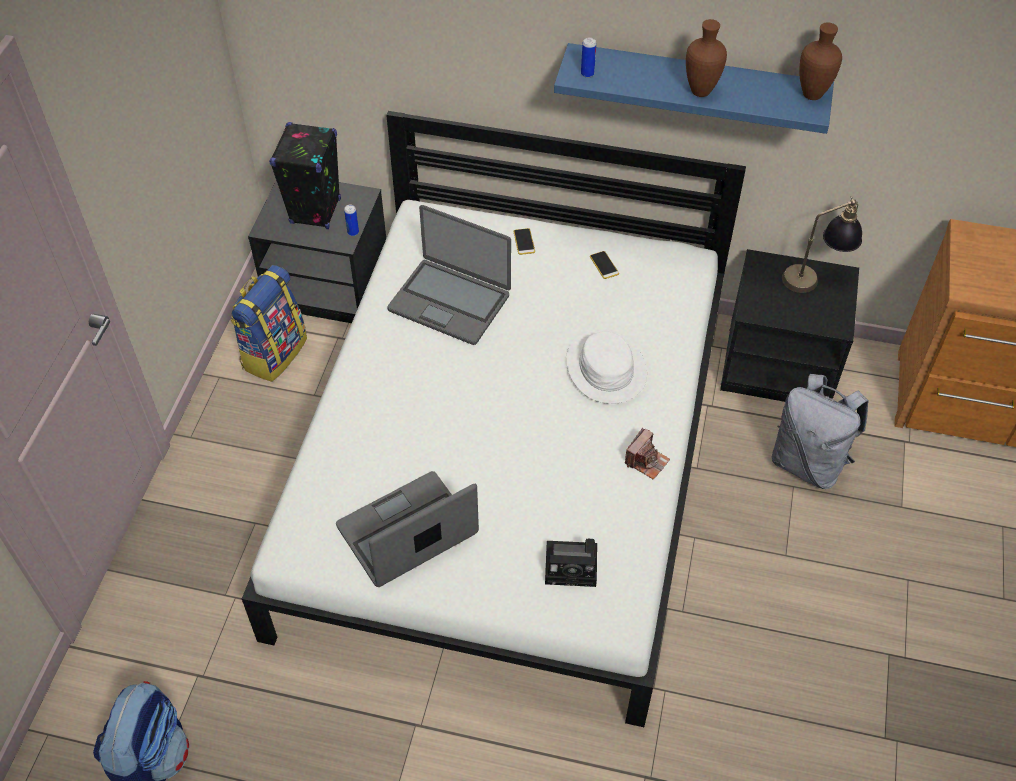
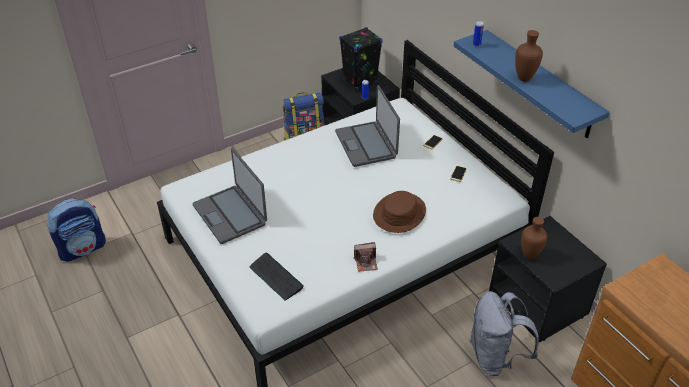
camera: 45 degrees right, 10 degrees down
laptop [336,471,479,587] -> laptop turned 135 degrees counterclockwise [192,148,267,244]
camera [545,539,597,587] -> keyboard [250,253,304,300]
white hat [566,330,647,404] -> brown hat [373,191,426,233]
table lamp [782,196,862,293] -> none
brown vase [799,22,842,100] -> brown vase moved to [521,217,547,259]

